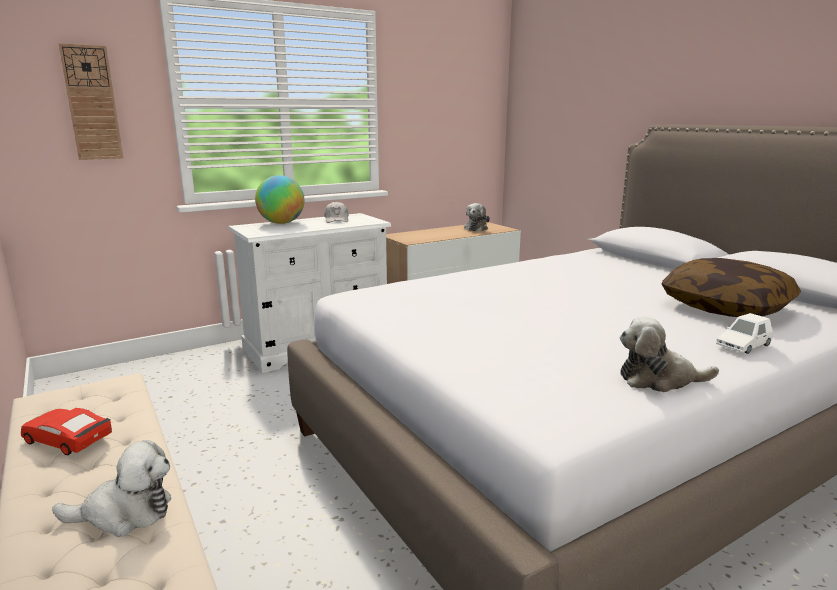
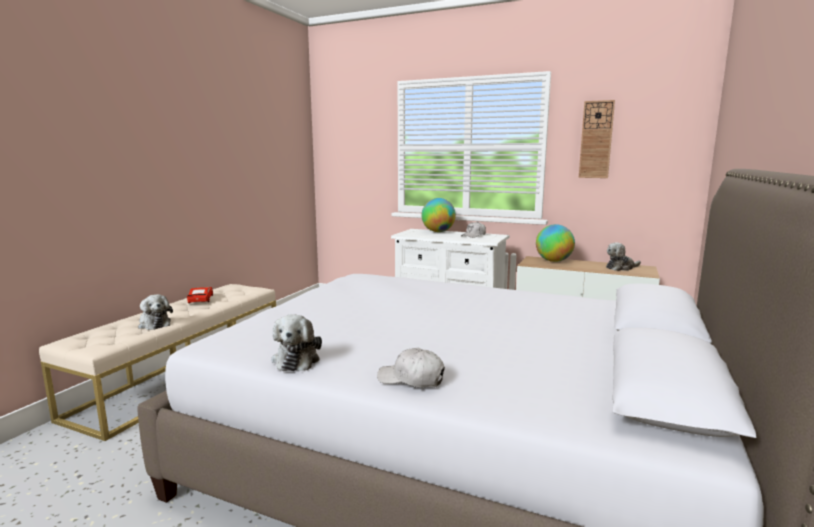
camera: 55 degrees right, 5 degrees down
wall clock [59,43,123,160] -> wall clock moved to [579,100,615,178]
plush toy [620,317,719,392] -> plush toy turned 150 degrees counterclockwise [271,314,322,371]
pillow [662,258,801,317] -> none
white toy car [716,313,773,354] -> white cap [377,348,445,388]
none -> globe [536,224,575,262]

